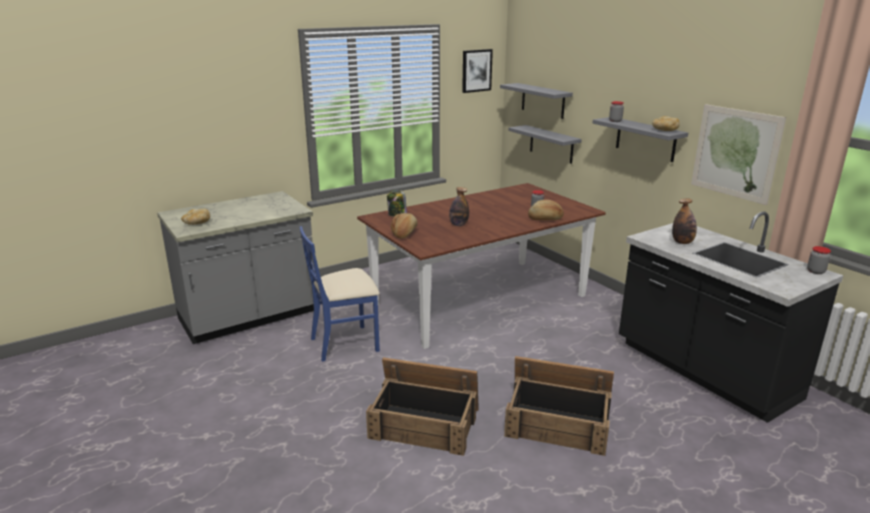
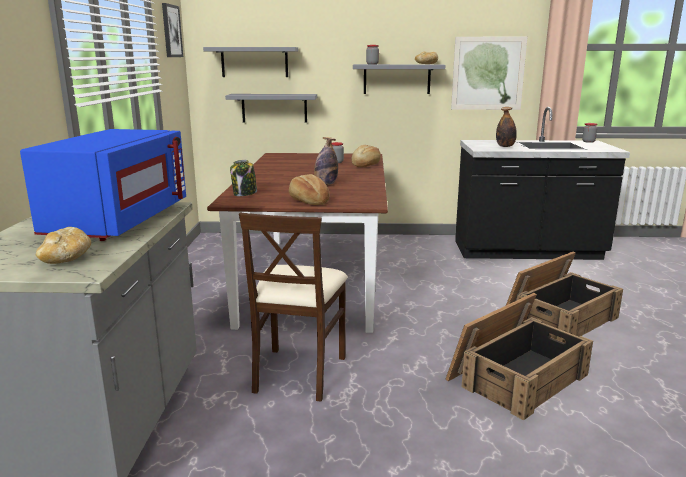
camera: 55 degrees left, 5 degrees down
blue chair [300,226,380,362] -> beige chair [239,213,348,402]
none -> blue microwave [20,129,186,241]

